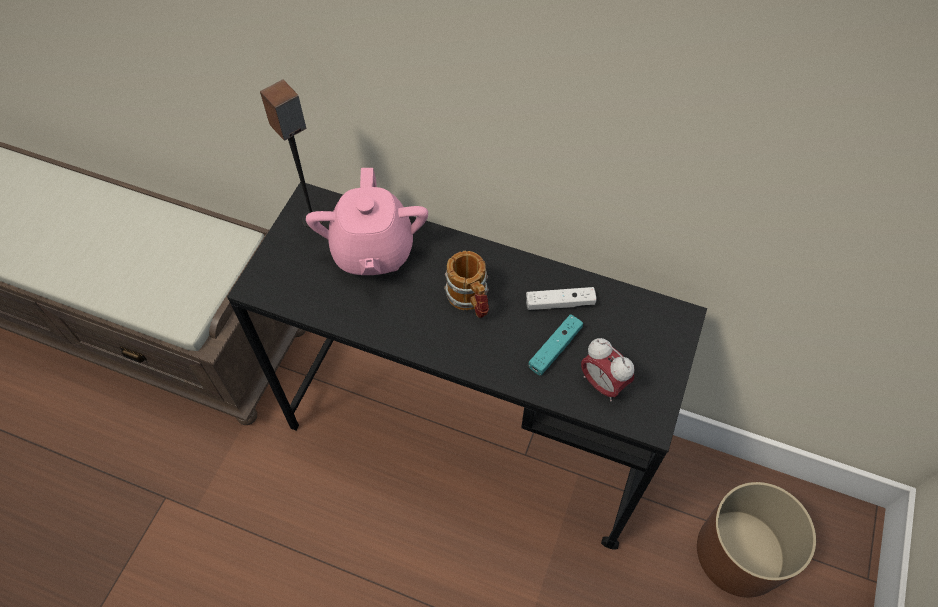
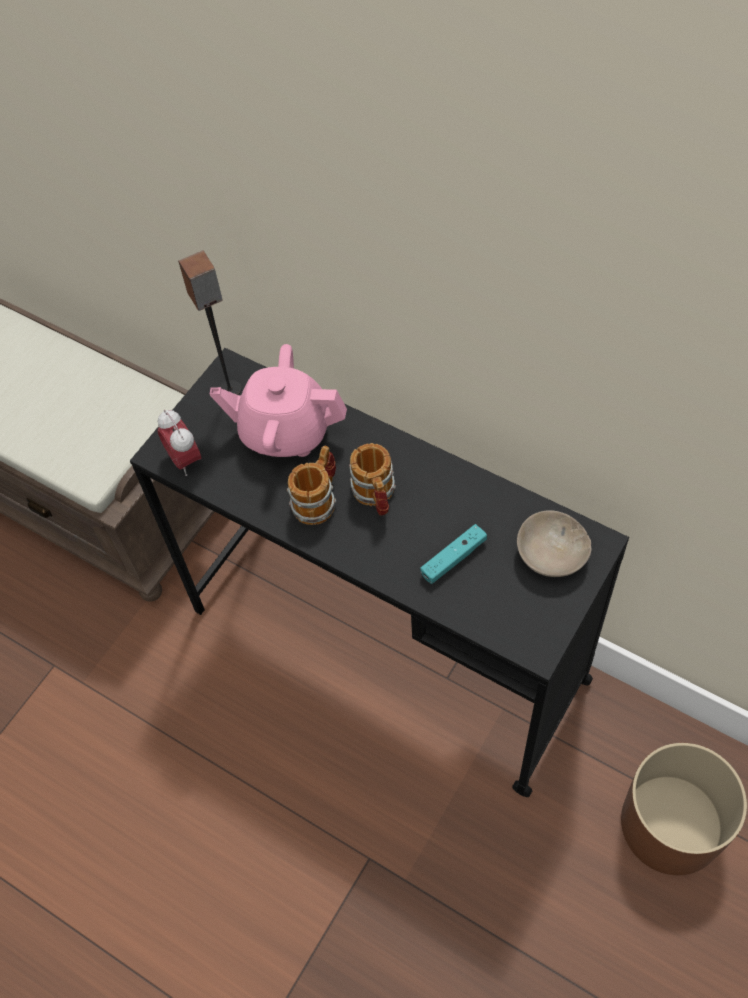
camera: 15 degrees right, 0 degrees up
pink teapot [306,168,428,275] -> pink teapot turned 90 degrees clockwise [210,344,347,457]
white game controller [526,287,597,310] -> none
alarm clock [581,338,635,402] -> alarm clock moved to [157,410,202,476]
none -> mug [287,446,336,525]
none -> beige bowl [517,510,592,577]

